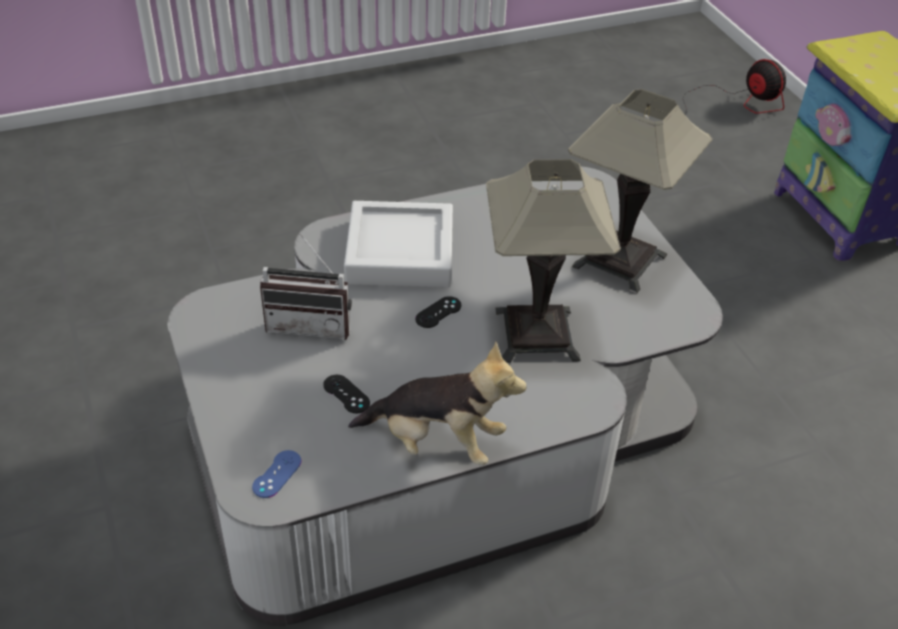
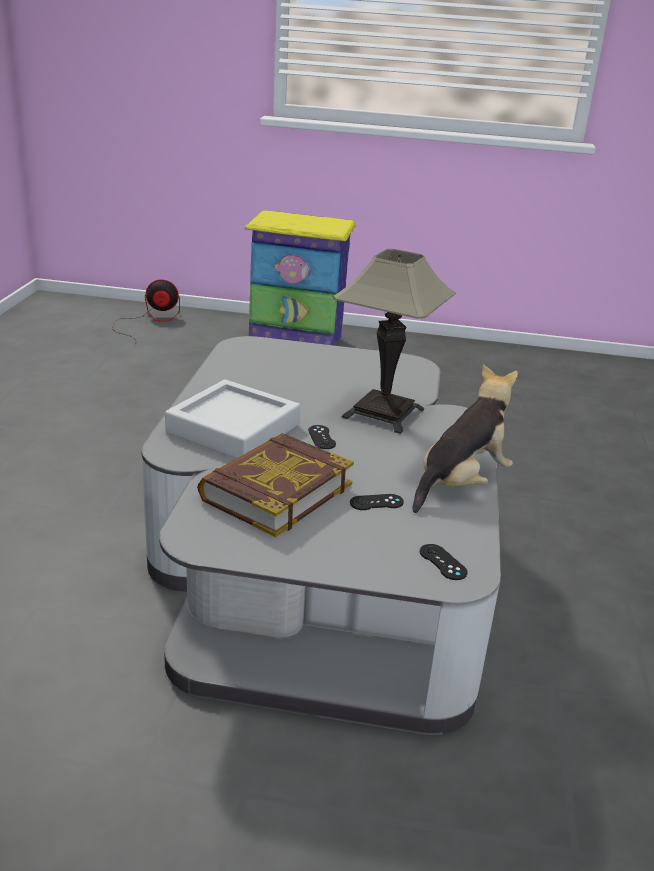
camera: 60 degrees left, 15 degrees down
blue game controller [252,450,301,498] -> black game controller [420,544,467,580]
radio [260,233,352,340] -> book [197,433,354,537]
table lamp [568,89,713,294] -> none

